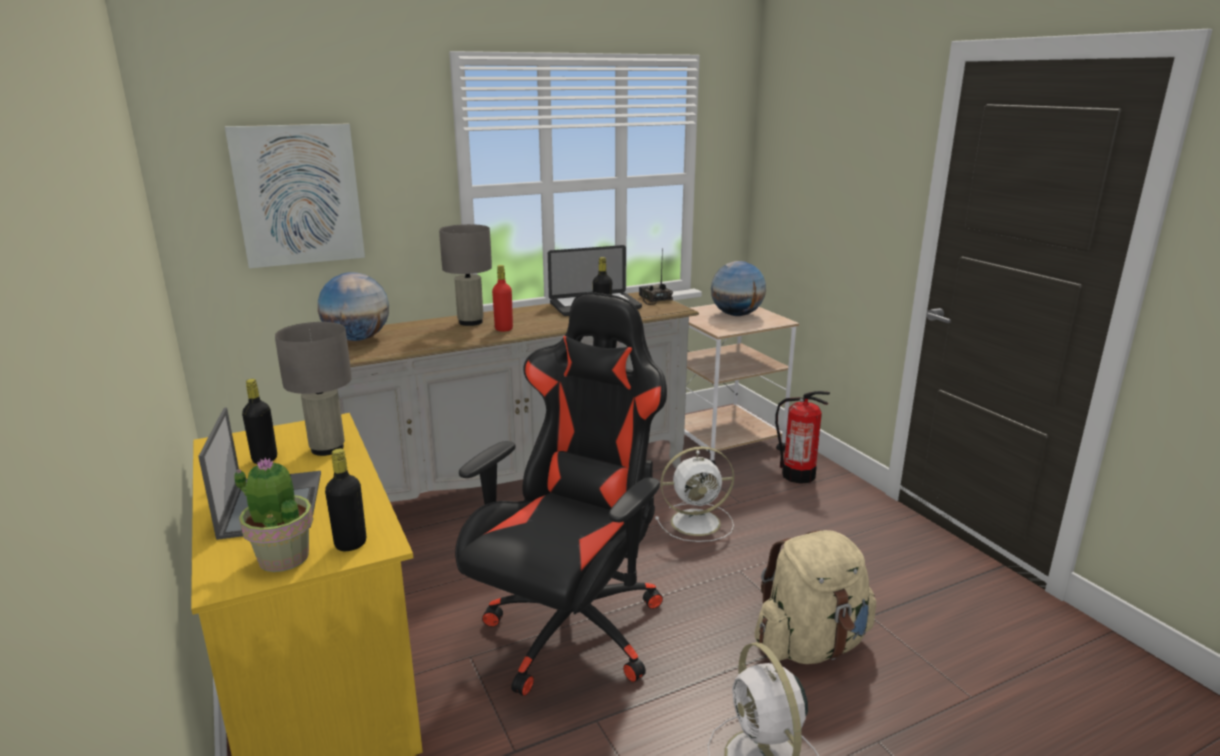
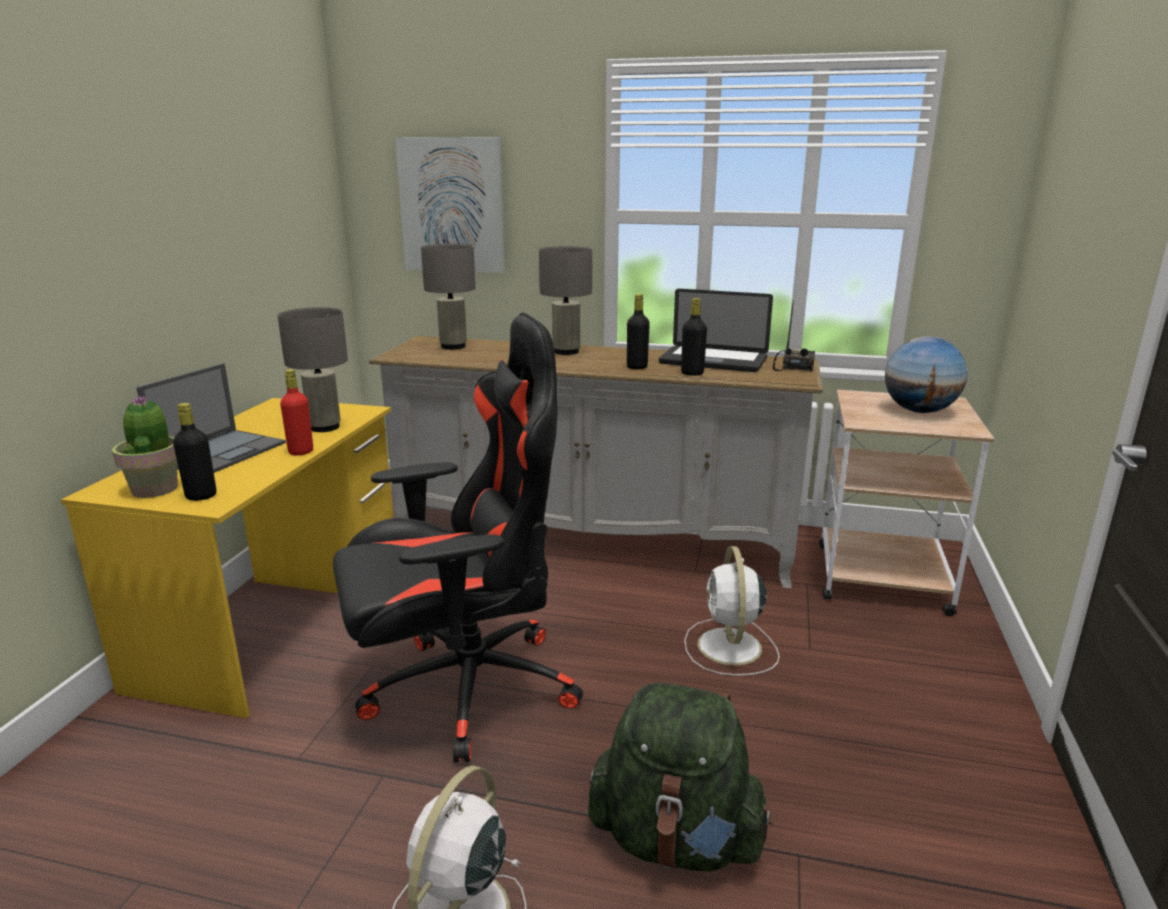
camera: 40 degrees right, 0 degrees up
black bottle [242,379,277,464] -> black bottle moved to [627,294,650,369]
globe [318,272,389,341] -> grey table lamp [421,244,476,350]
red bottle [492,265,513,332] -> red bottle moved to [280,369,313,456]
white fan [655,446,734,542] -> white fan turned 60 degrees clockwise [684,546,780,676]
beige backpack [754,530,876,664] -> green backpack [588,682,774,872]
fire extinguisher [775,391,830,484] -> none

